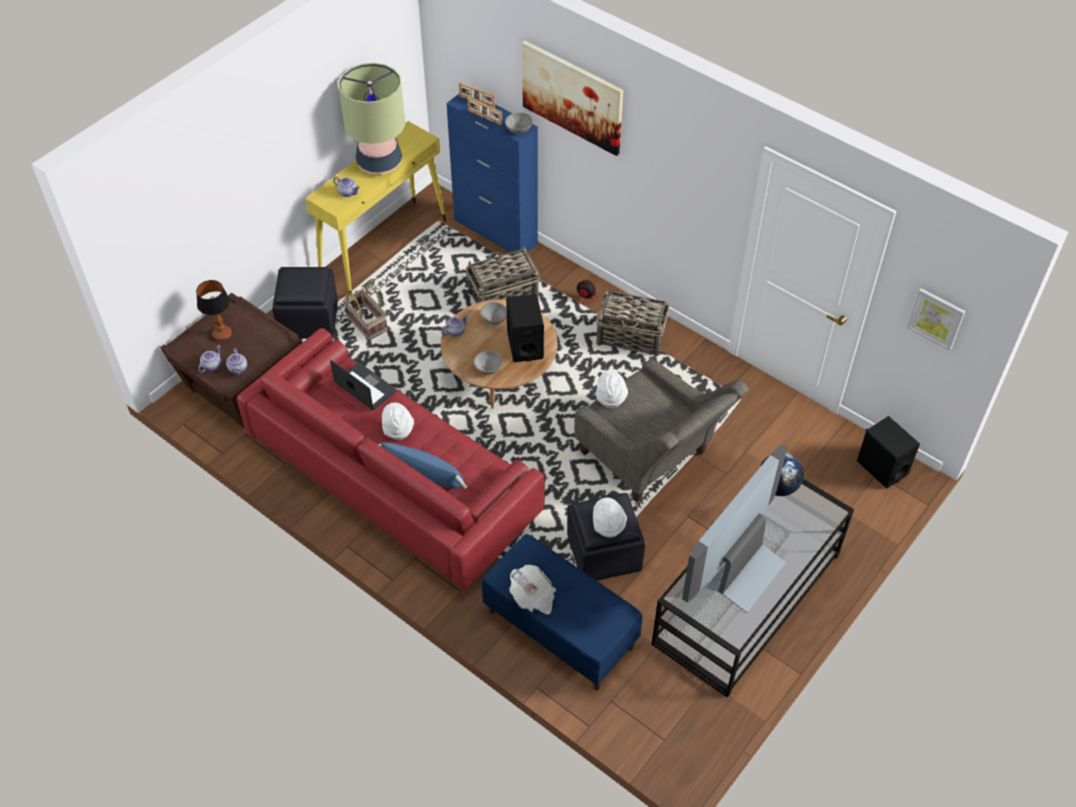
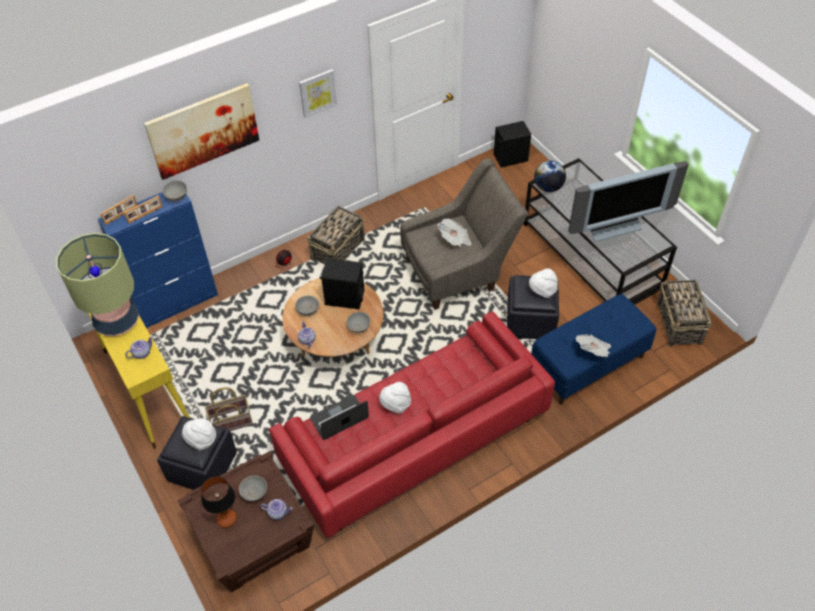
camera: 70 degrees left, 0 degrees up
teapot [198,345,221,373] -> none
blue pillow [378,443,467,489] -> none
basket [466,246,540,303] -> basket moved to [657,279,712,347]
white hat [596,370,628,408] -> white hat moved to [182,418,216,451]
television [682,444,787,613] -> television turned 75 degrees counterclockwise [568,161,689,242]
picture [907,288,965,351] -> picture moved to [299,69,337,118]
none -> grey bowl [239,476,267,501]
none -> newspaper [438,219,471,247]

